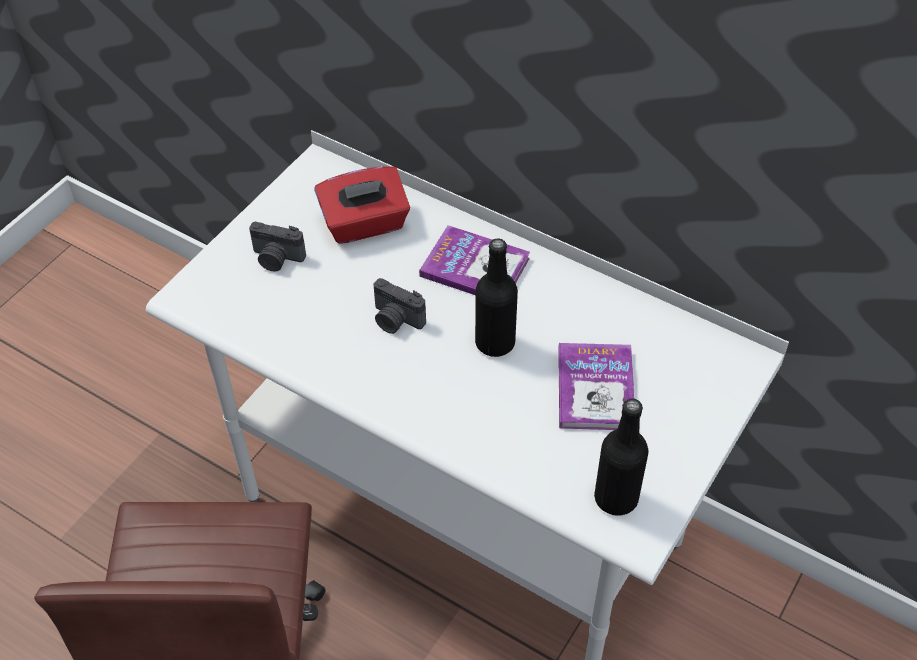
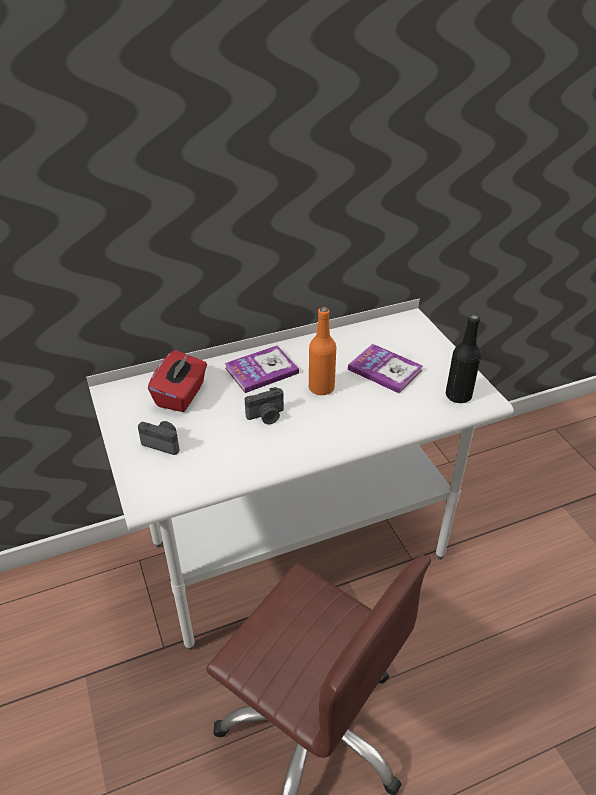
camera: 55 degrees left, 10 degrees down
camera [249,222,306,272] -> camera turned 120 degrees counterclockwise [138,421,180,455]
black bottle [475,238,518,357] -> orange bottle [309,307,336,395]

